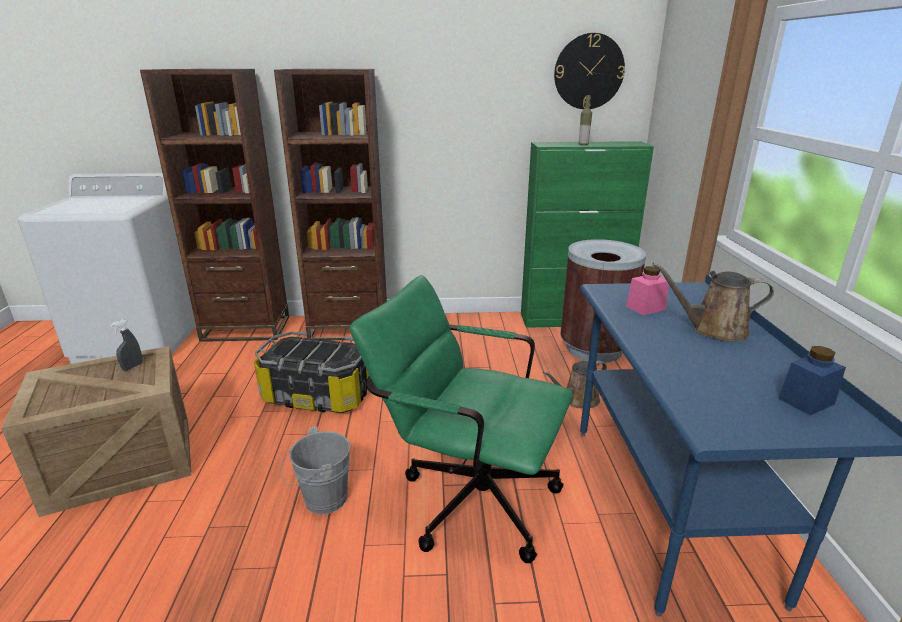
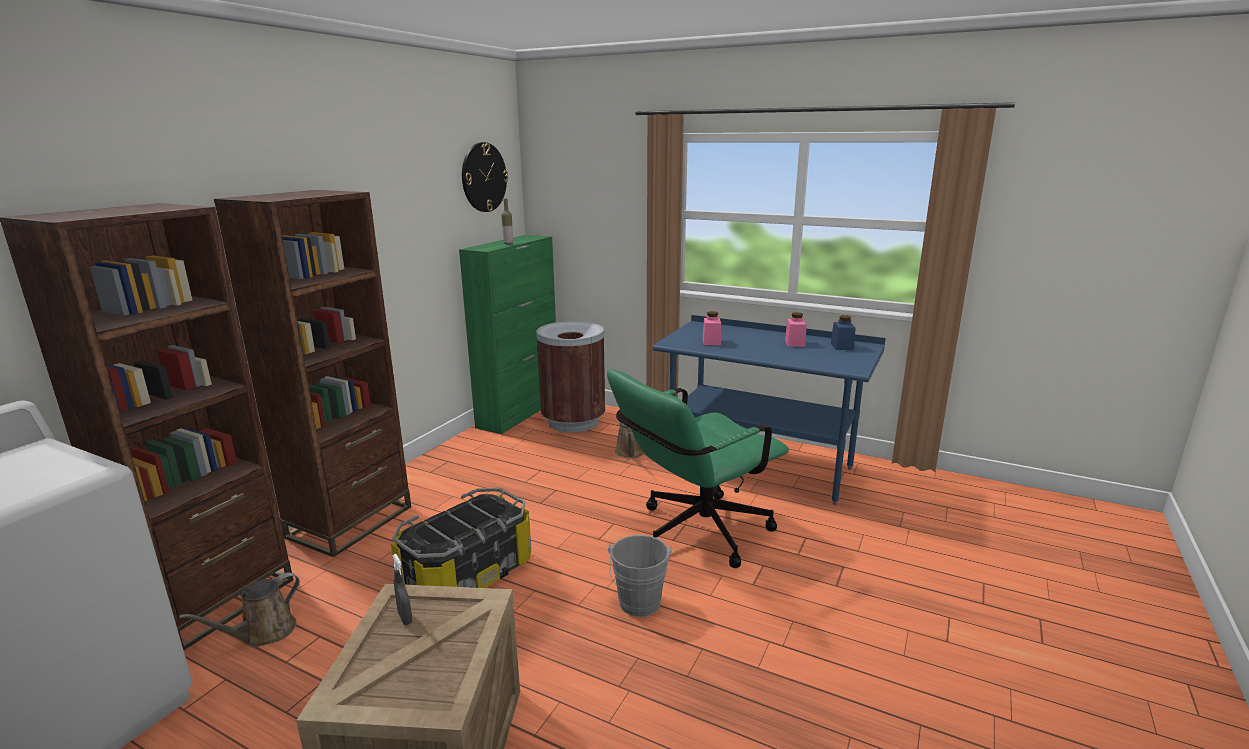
camera: 60 degrees left, 5 degrees down
brown watering can [652,263,774,342] -> brown watering can moved to [179,573,300,647]
none -> pink jar [785,312,806,347]

